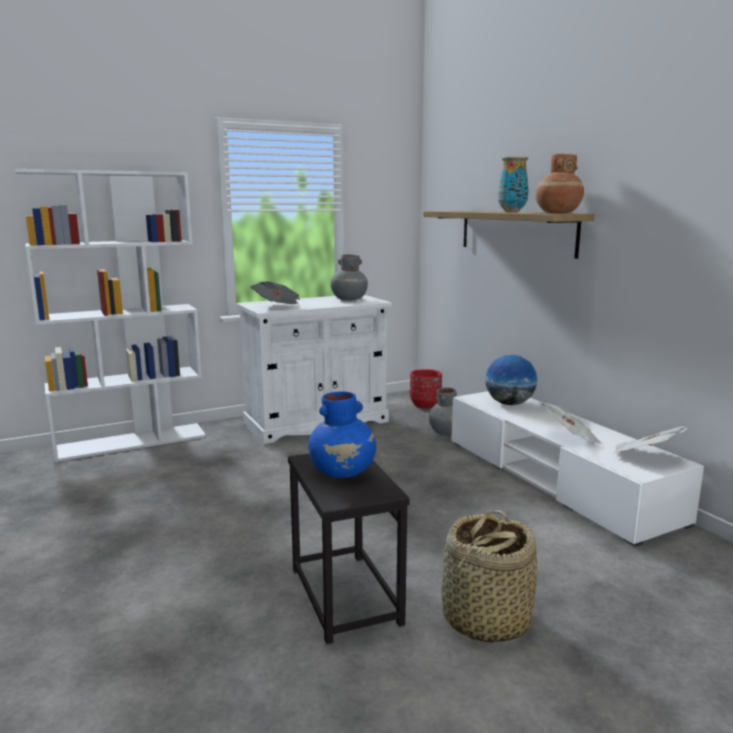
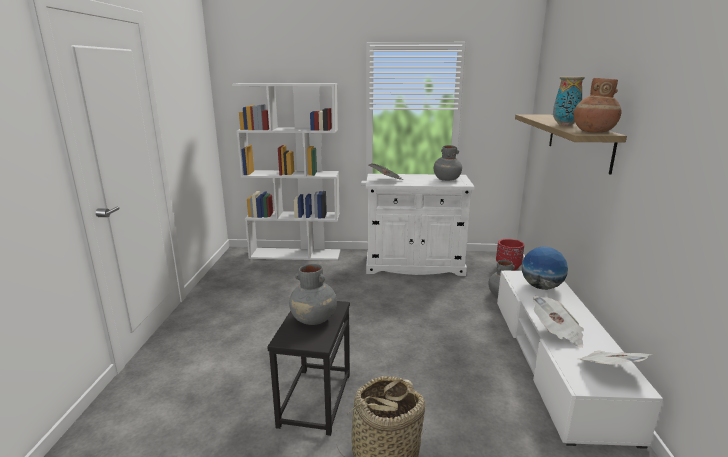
camera: 30 degrees right, 5 degrees up
blue vase [308,391,376,478] -> grey vase [289,264,337,325]

